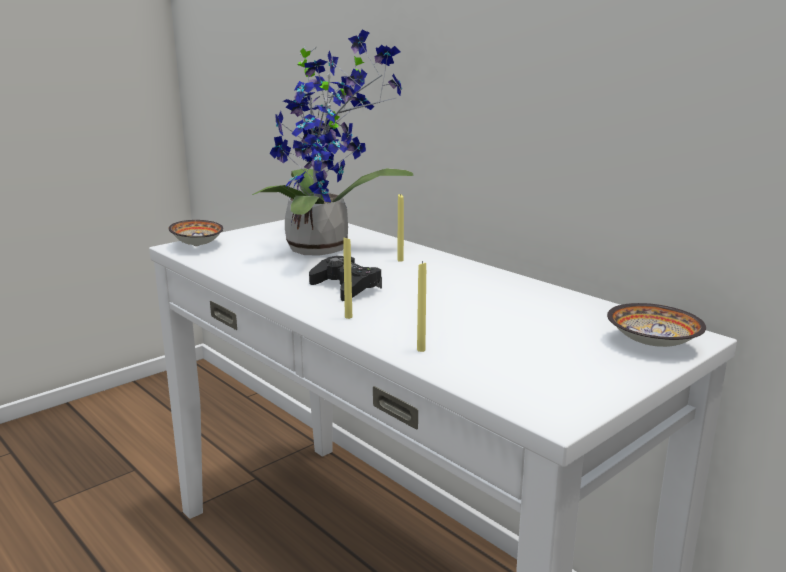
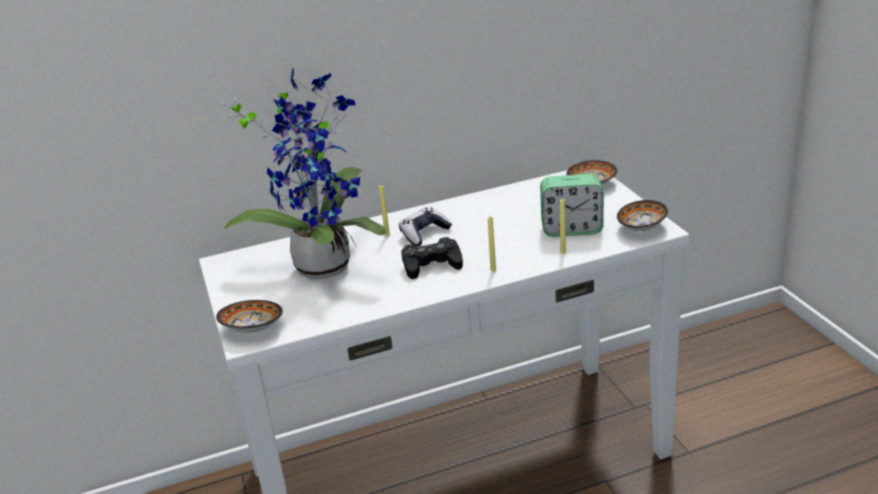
camera: 65 degrees left, 10 degrees up
none -> game controller [399,208,452,246]
none -> alarm clock [540,174,604,237]
none -> bowl [617,200,668,231]

